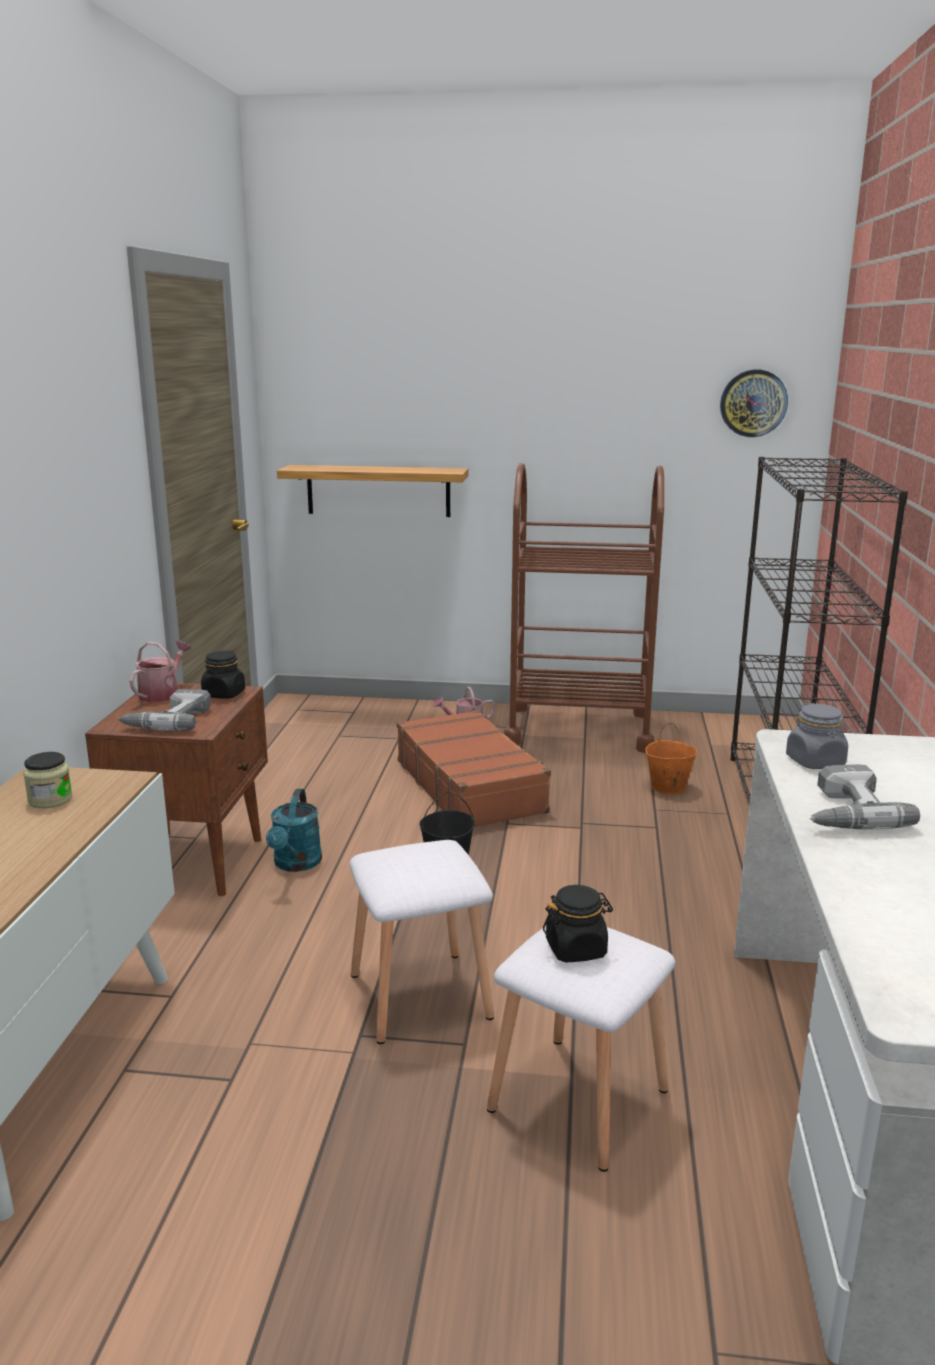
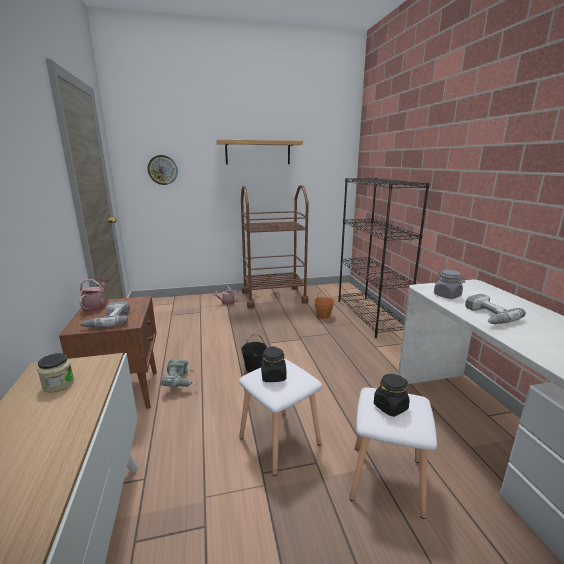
camera: 20 degrees left, 0 degrees up
black jar [201,650,245,699] -> black jar moved to [261,346,286,382]
turquoise watering can [266,789,322,872] -> power drill [161,359,198,387]
shelf [277,465,468,517] -> shelf moved to [216,140,303,164]
brown suitcase [397,710,551,827] -> none
wall clock [720,369,788,437] -> wall clock moved to [148,155,178,185]

